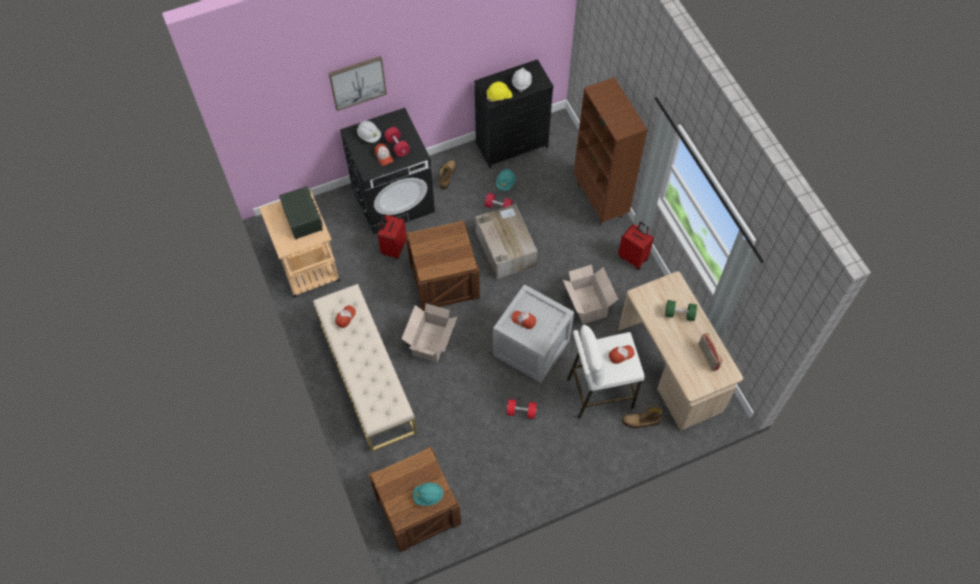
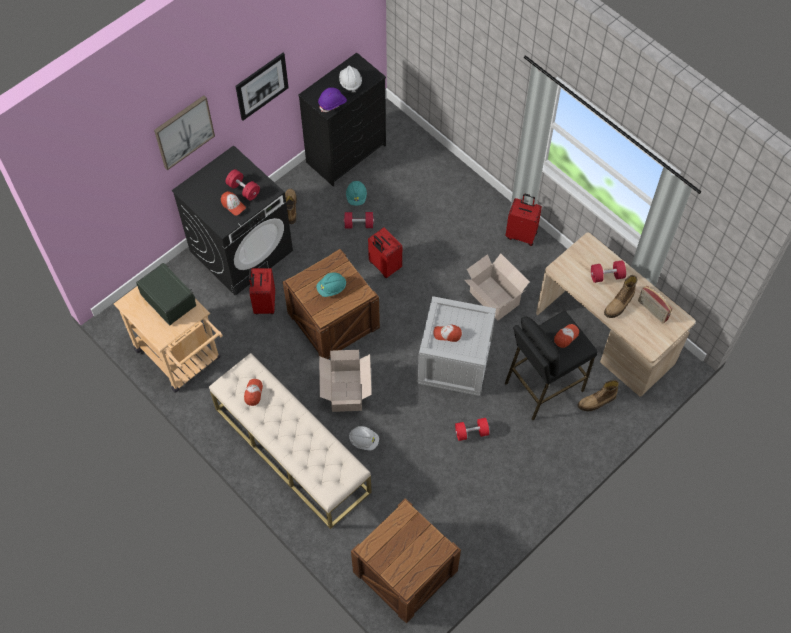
camera: 20 degrees left, 0 degrees up
white hard hat [357,120,381,143] -> white hard hat moved to [349,426,379,451]
turquoise hard hat [413,483,444,506] -> turquoise hard hat moved to [317,273,346,297]
cardboard box [475,204,538,280] -> red suitcase [368,227,402,278]
yellow hard hat [487,82,512,102] -> purple hard hat [318,87,347,112]
white stool [567,325,644,419] -> black stool [505,311,598,420]
brown bookcase [574,77,648,226] -> none
green dumbbell [665,300,697,321] -> red dumbbell [591,260,626,283]
none -> picture [235,53,289,121]
none -> boot [604,275,637,318]

